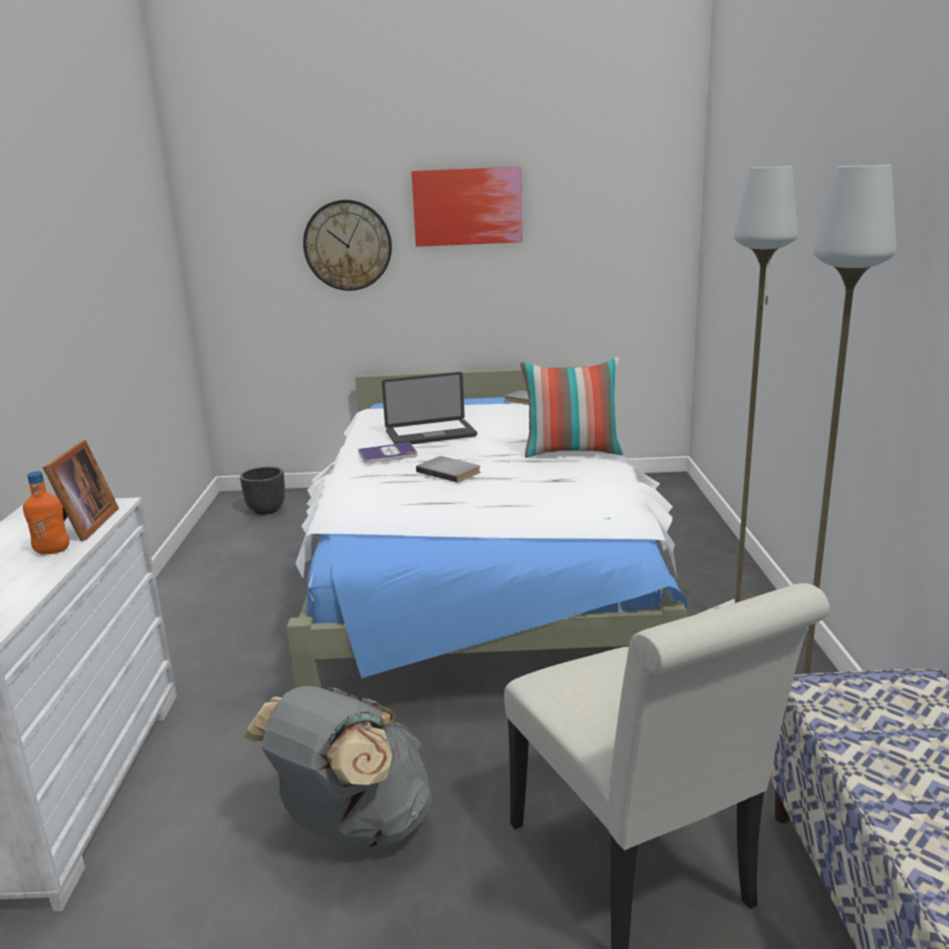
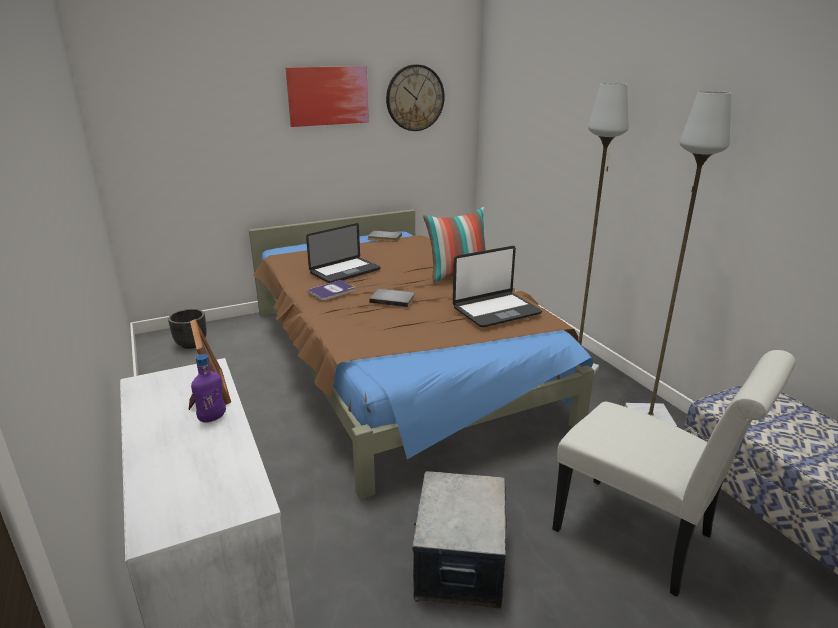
camera: 25 degrees left, 5 degrees up
orange bottle [23,471,70,555] -> purple bottle [191,354,226,423]
grey backpack [242,686,433,850] -> storage box [412,471,507,609]
white bed [286,366,687,688] -> brown bed [249,209,594,499]
wall clock [303,200,392,291] -> wall clock moved to [386,64,445,131]
none -> laptop [453,246,542,327]

